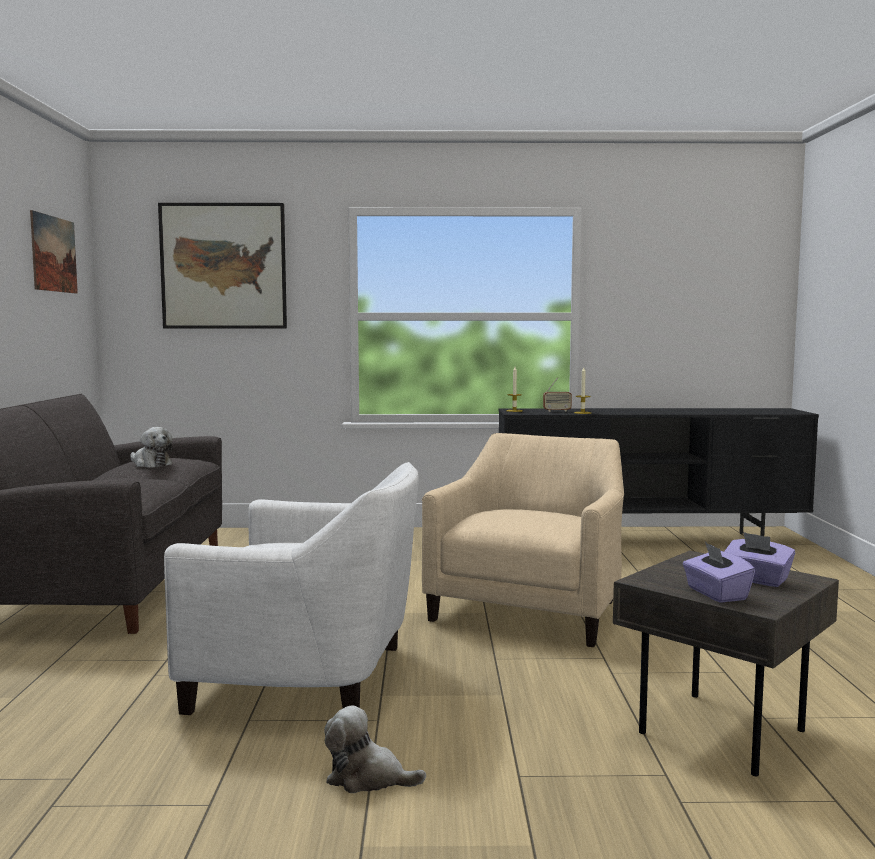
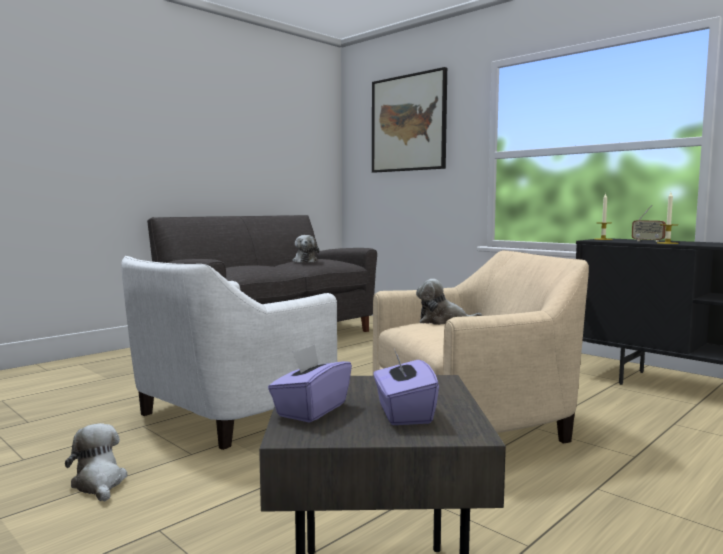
camera: 45 degrees right, 0 degrees up
picture [30,210,78,294] -> none
white armchair [164,462,419,715] -> white armchair turned 75 degrees clockwise [121,256,337,450]
none -> plush toy [416,279,482,325]

